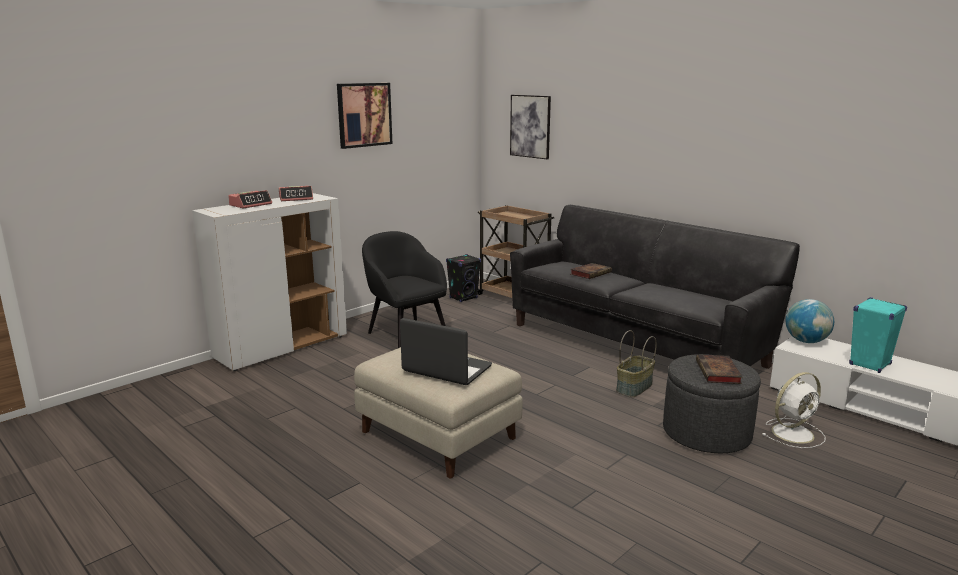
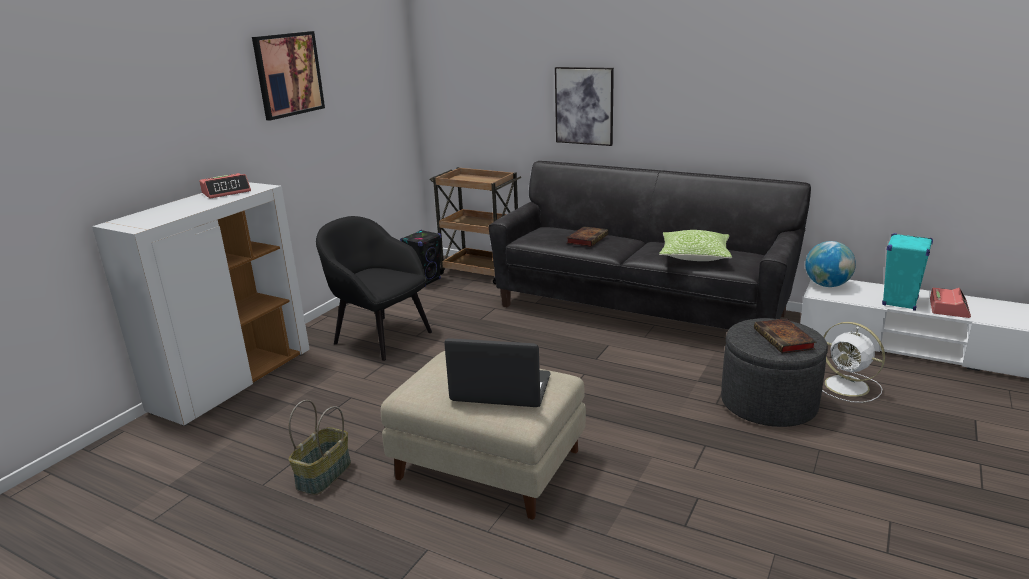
camera: 15 degrees left, 5 degrees up
alarm clock [228,190,272,208] -> alarm clock moved to [930,288,971,318]
picture [510,95,551,159] -> picture moved to [555,67,614,146]
basket [616,330,657,397] -> basket moved to [289,400,351,495]
white fan [762,372,825,448] -> white fan turned 90 degrees clockwise [822,322,885,403]
none -> pillow [659,230,732,261]

